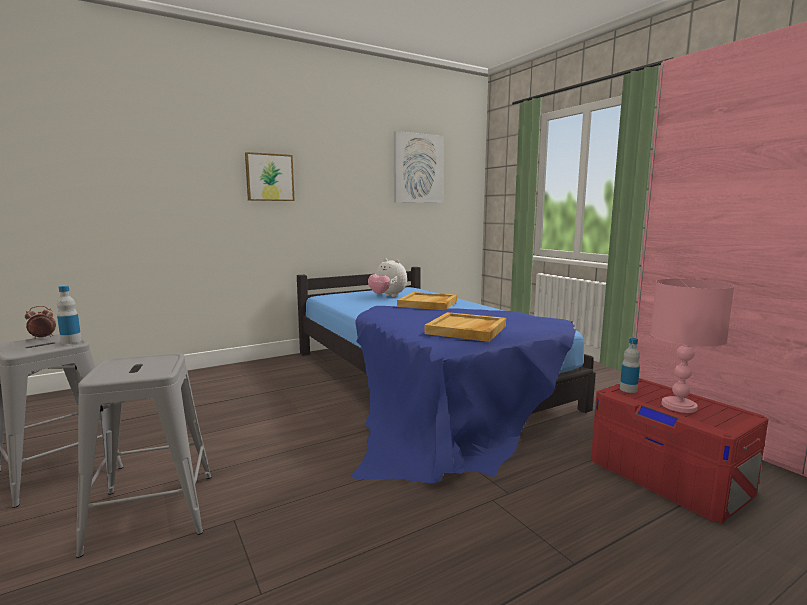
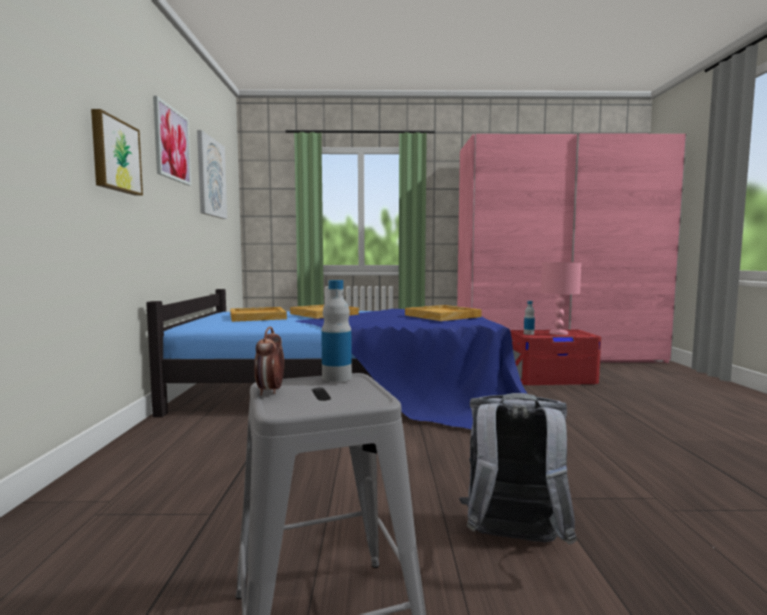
camera: 60 degrees left, 5 degrees down
grey stool [76,353,211,558] -> grey backpack [459,393,577,545]
plush toy [368,259,407,297] -> beige tray [230,307,287,322]
none -> picture [153,96,191,186]

